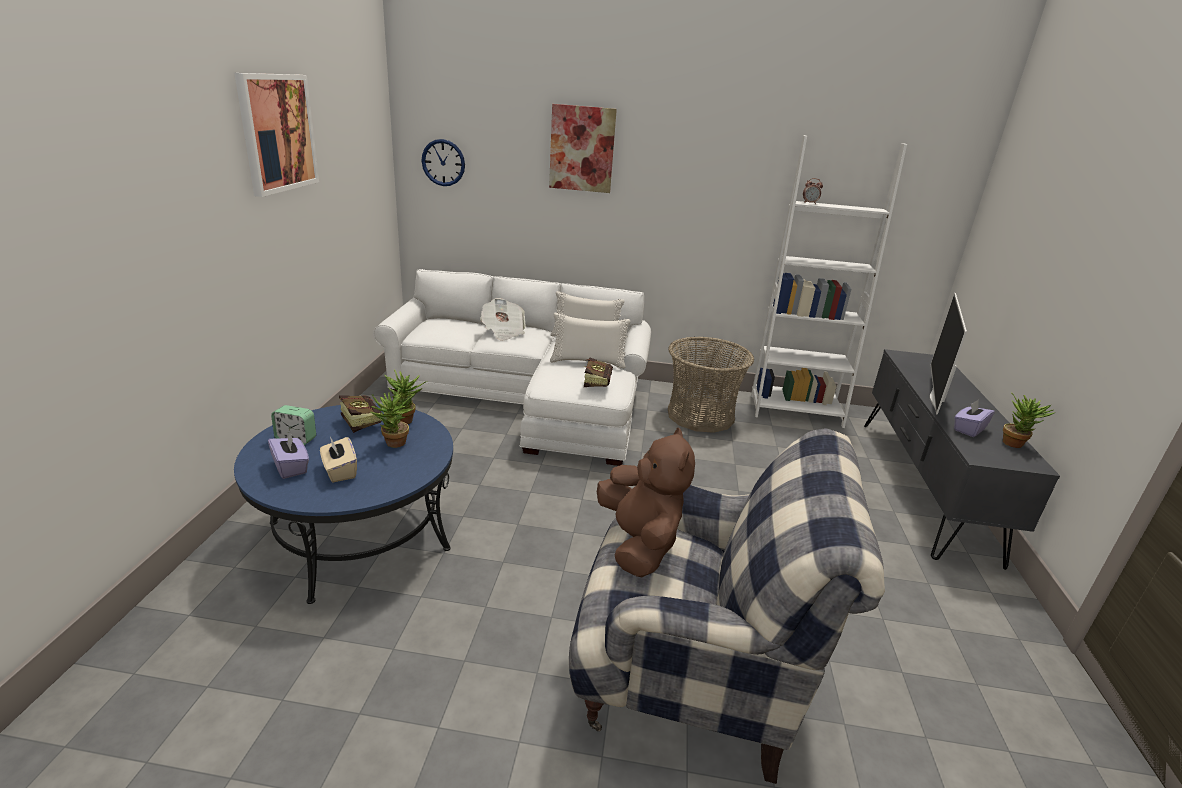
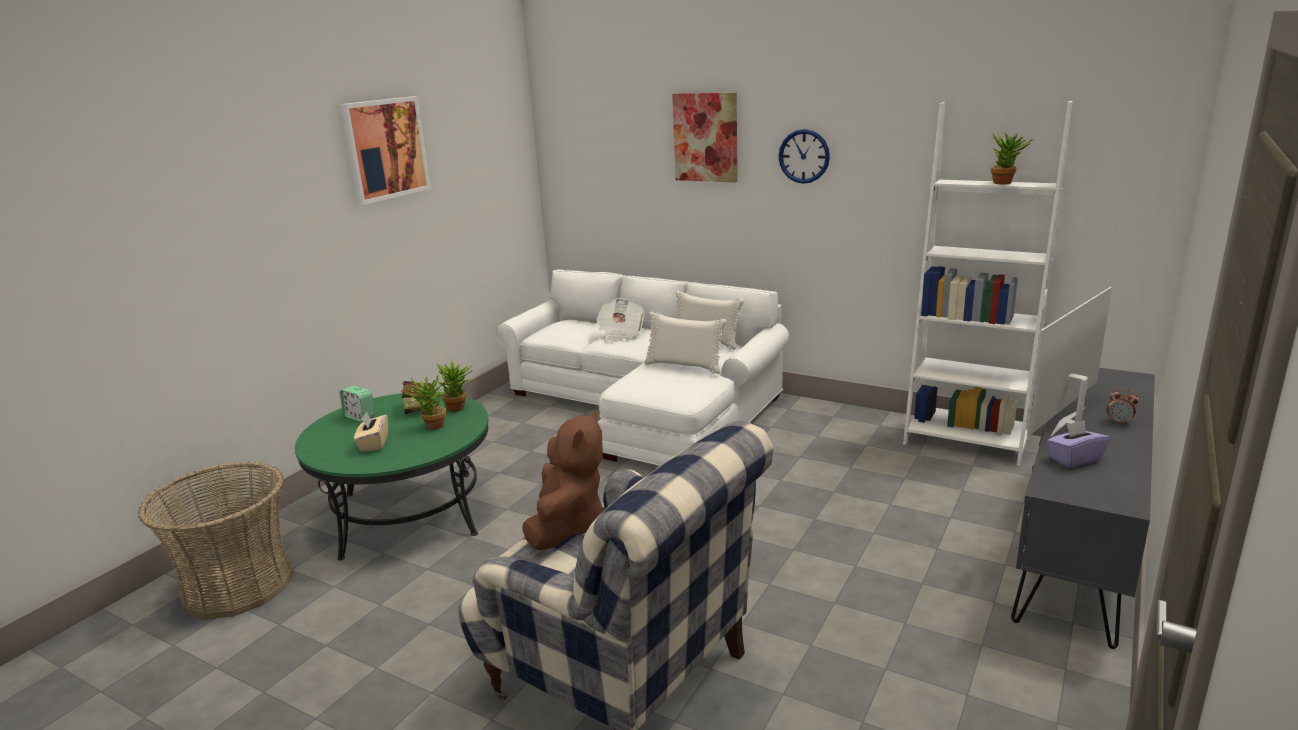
camera: 25 degrees right, 5 degrees down
blue coffee table [234,403,453,604] -> green coffee table [295,392,489,560]
purple tissue box [268,433,309,479] -> none
wall clock [422,139,465,186] -> wall clock moved to [778,129,830,184]
book [584,357,613,387] -> none
basket [668,337,754,433] -> basket moved to [138,461,294,619]
alarm clock [803,178,823,204] -> alarm clock moved to [1107,389,1139,425]
potted plant [1003,393,1056,448] -> potted plant moved to [991,132,1033,184]

